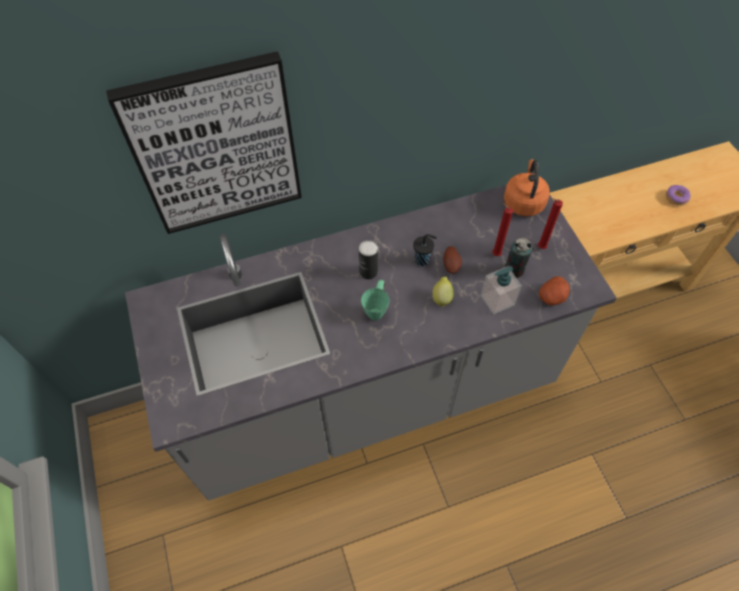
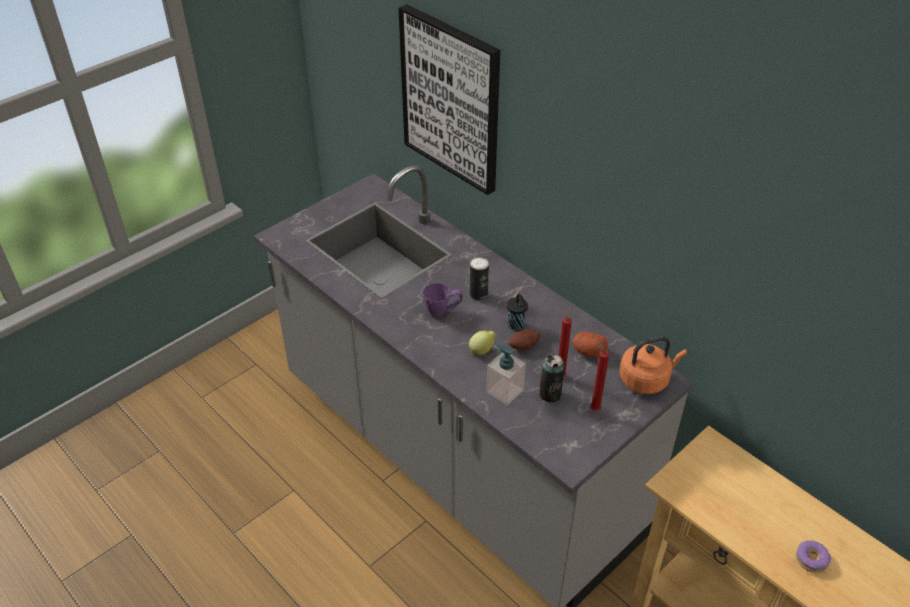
camera: 65 degrees right, 15 degrees down
green mug [361,280,389,320] -> purple mug [423,283,463,317]
potato [539,276,570,305] -> potato moved to [573,332,608,357]

